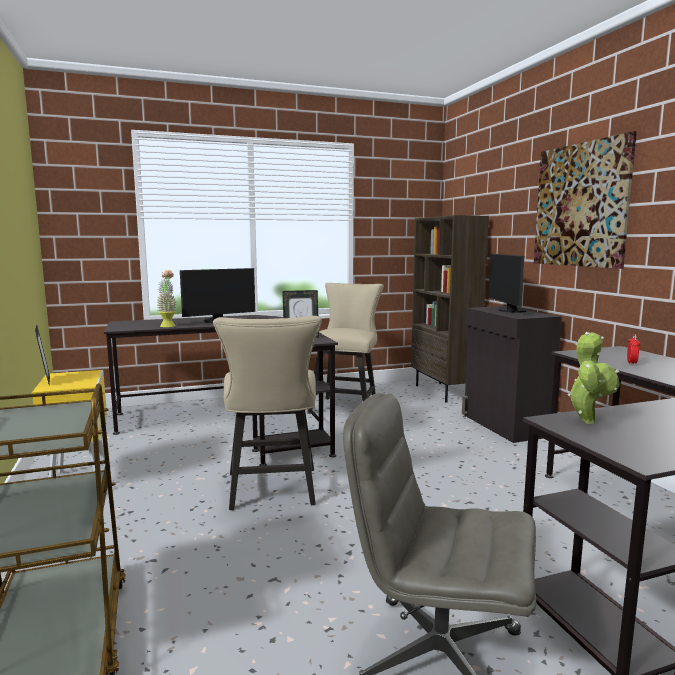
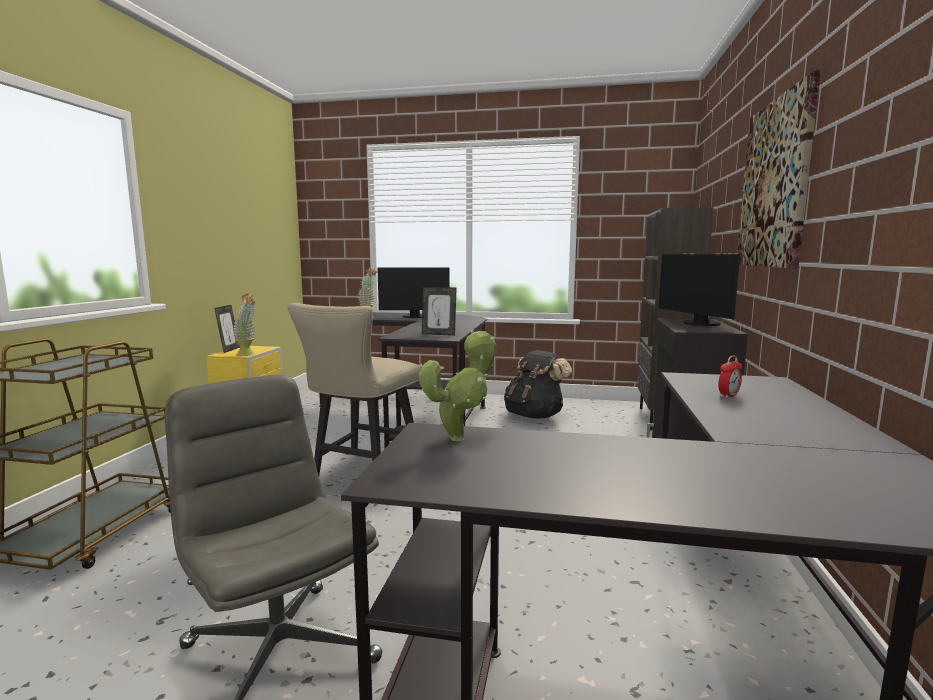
camera: 30 degrees right, 0 degrees up
beige chair [307,283,384,414] -> black backpack [504,350,572,419]
monitor [488,254,528,313] -> monitor turned 45 degrees counterclockwise [659,253,740,326]
none -> potted plant [232,294,255,356]

